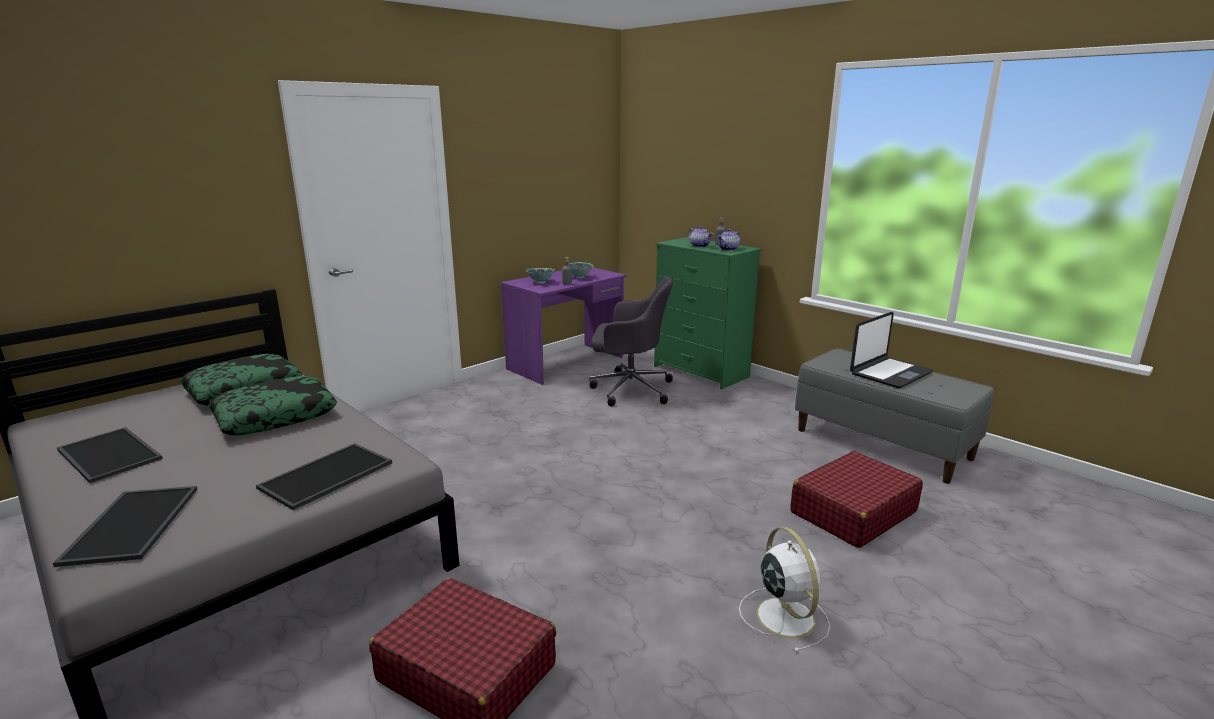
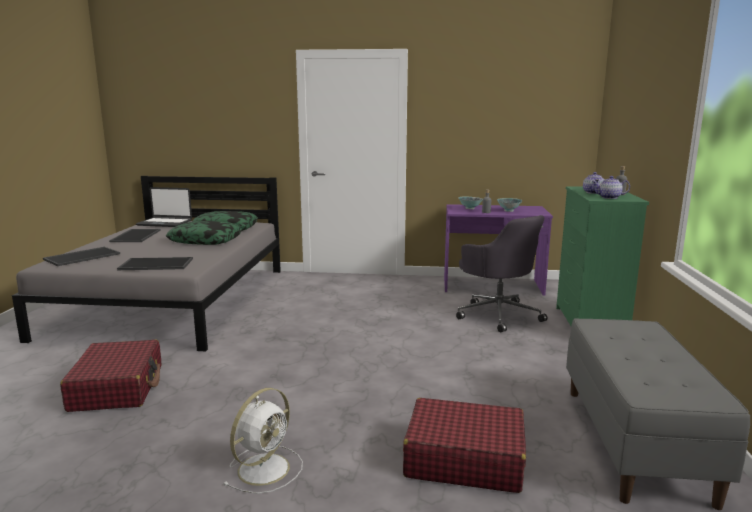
camera: 50 degrees right, 5 degrees down
laptop [850,312,933,388] -> laptop moved to [136,187,192,227]

